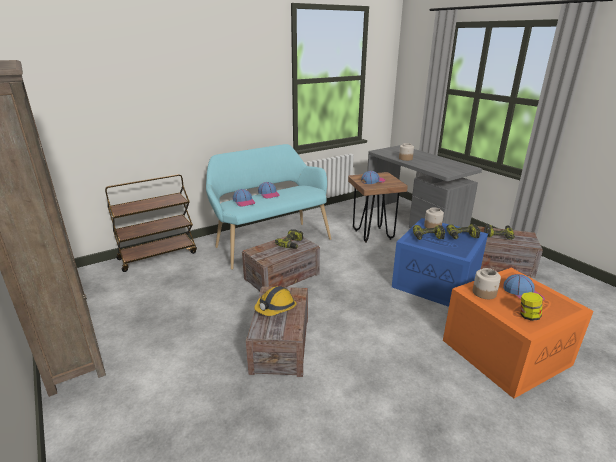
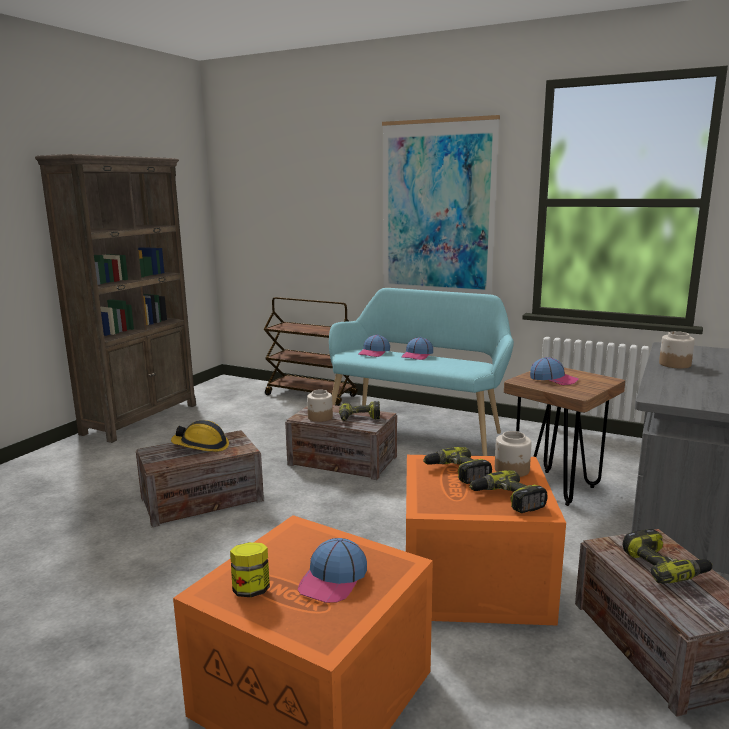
camera: 60 degrees right, 10 degrees down
blue storage box [392,218,488,307] -> orange storage box [406,455,566,626]
jar [472,268,501,299] -> jar moved to [307,389,333,422]
none -> picture [382,115,500,295]

